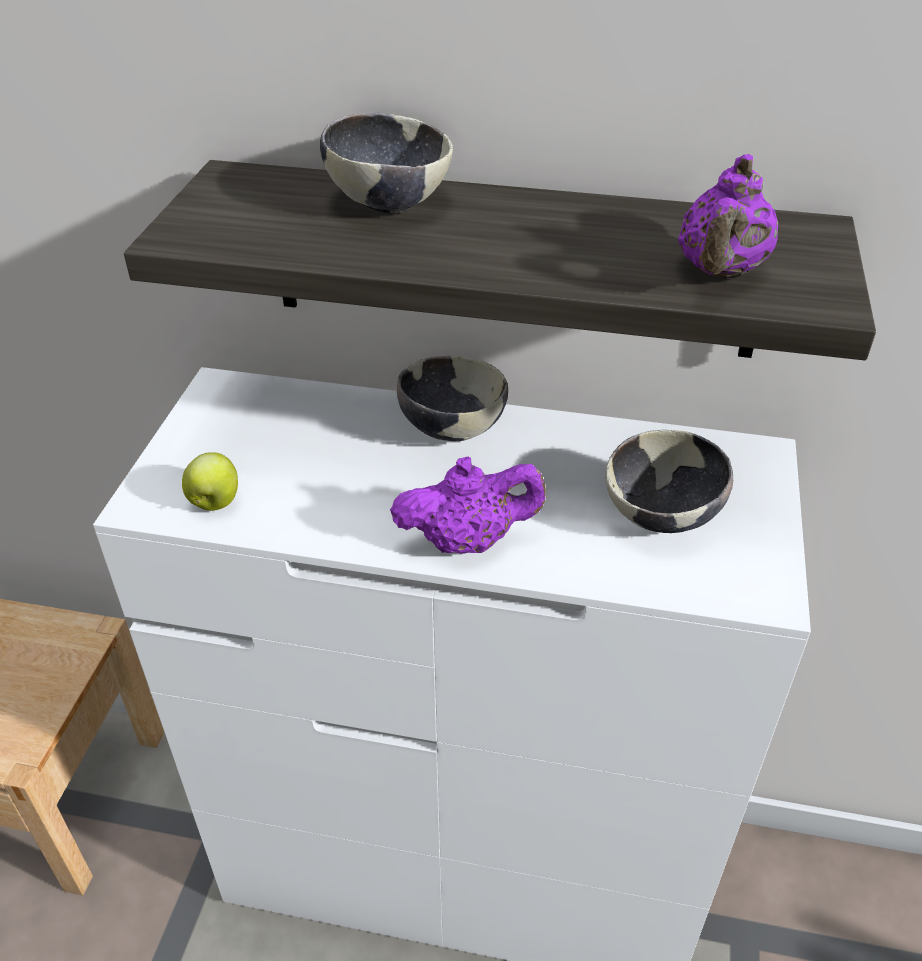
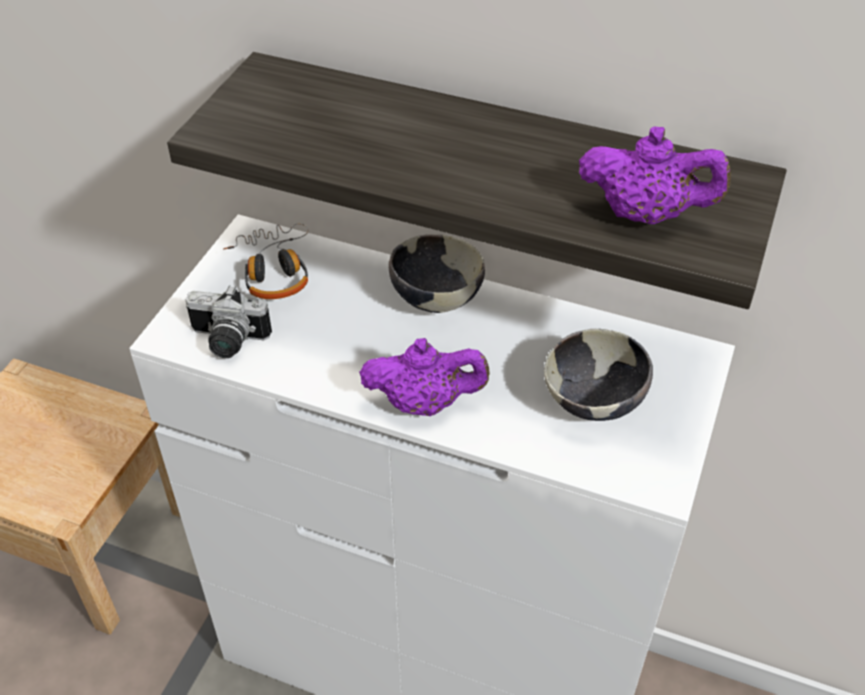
camera: 10 degrees right, 5 degrees up
apple [182,452,238,511] -> camera [185,286,272,358]
bowl [320,113,453,213] -> none
purple teapot [678,154,778,279] -> purple teapot turned 105 degrees counterclockwise [579,127,731,224]
none -> headphones [223,223,309,299]

